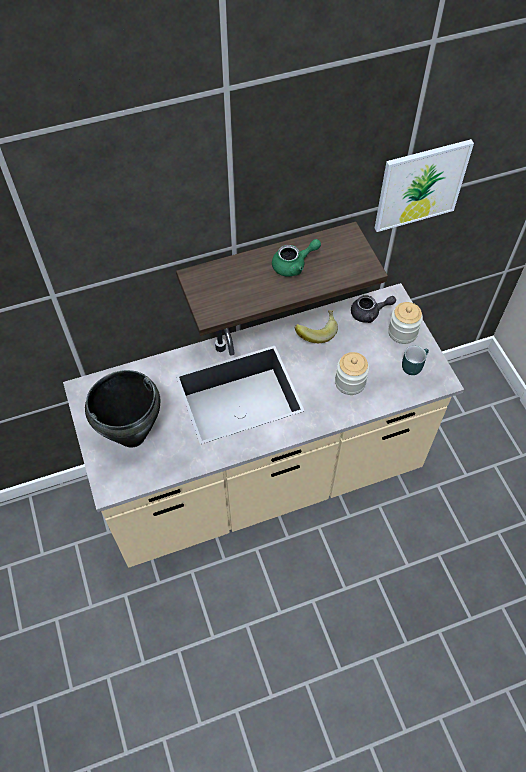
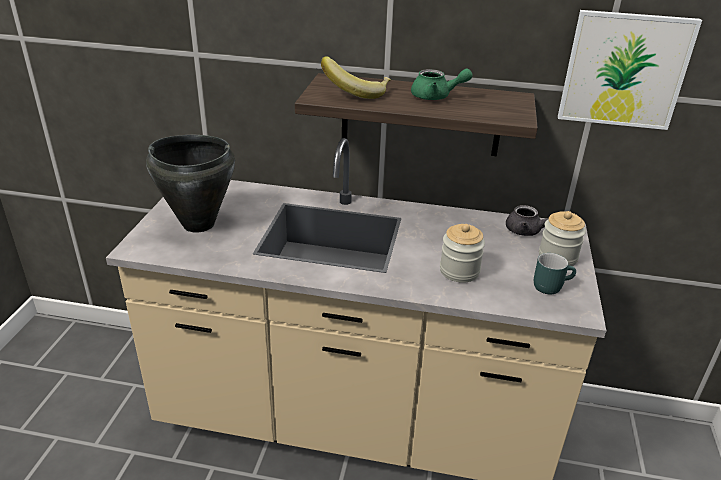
camera: 30 degrees right, 25 degrees down
banana [295,310,338,343] -> banana moved to [321,56,391,99]

